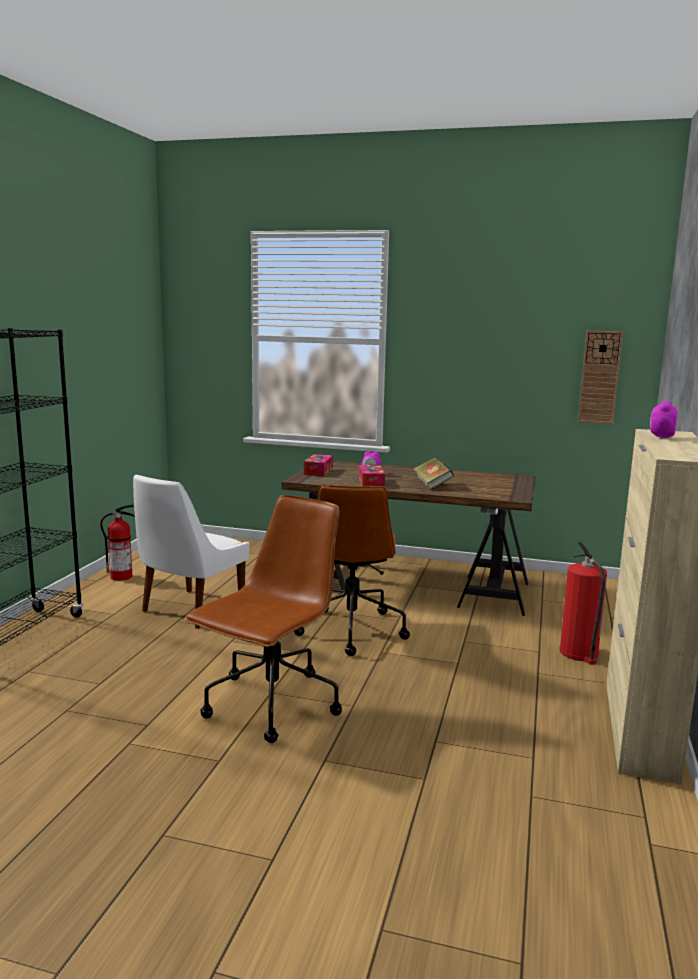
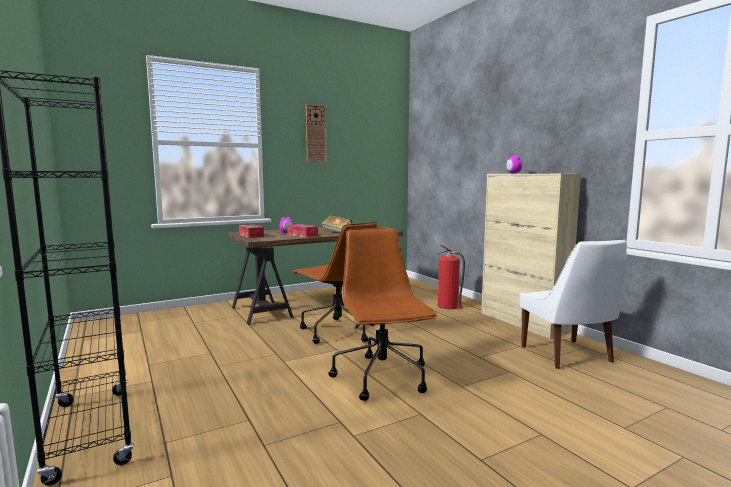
camera: 45 degrees left, 5 degrees down
fire extinguisher [100,504,135,581] -> none
white chair [133,474,249,629] -> white chair moved to [520,240,627,369]
wall clock [578,331,623,424] -> wall clock moved to [306,104,326,162]

